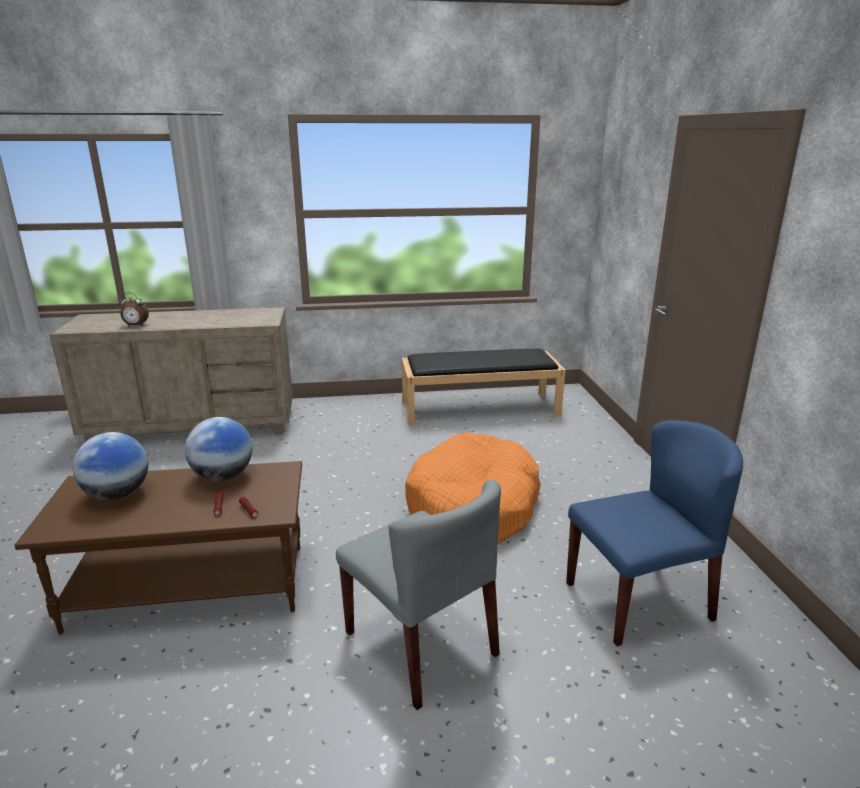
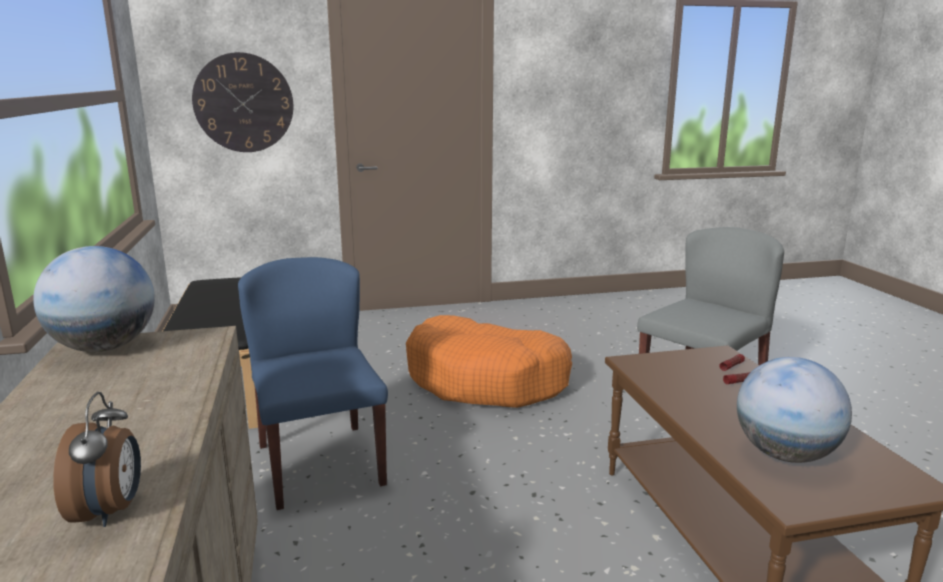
camera: 95 degrees left, 5 degrees down
globe [185,417,252,481] -> globe moved to [33,246,155,352]
blue chair [566,420,743,646] -> blue chair moved to [238,257,388,510]
none -> wall clock [192,52,293,152]

